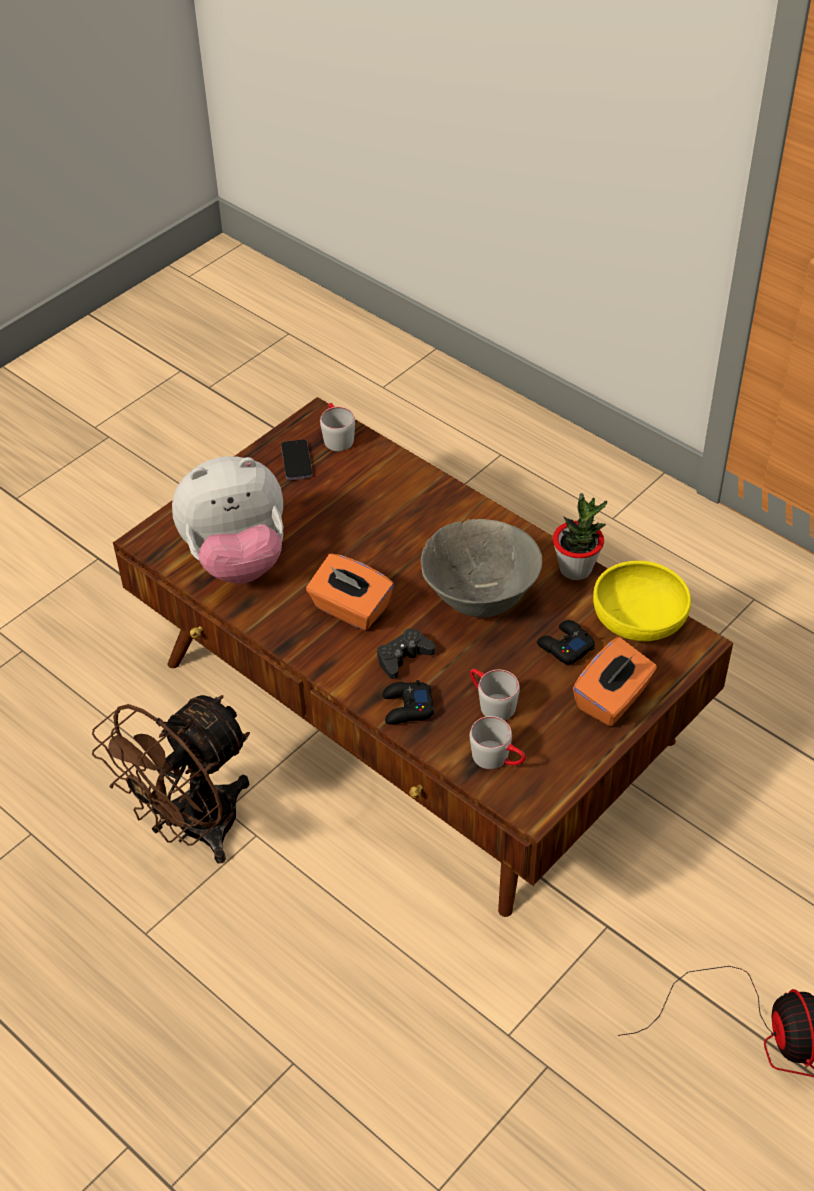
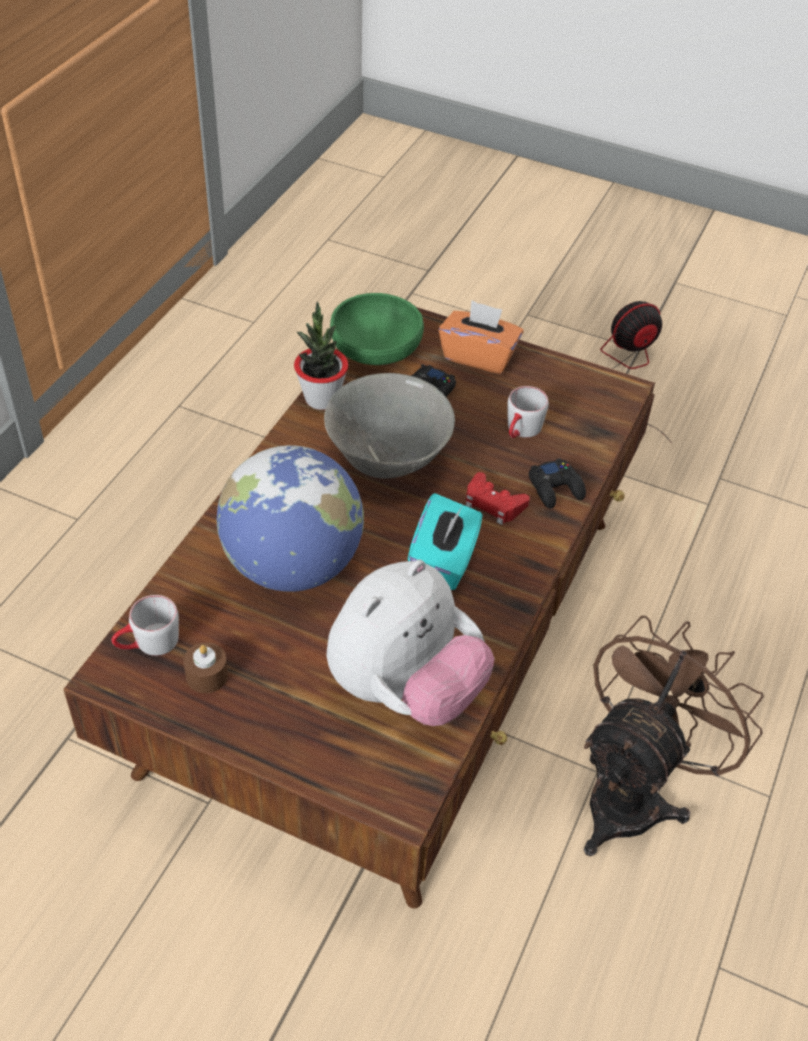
camera: 110 degrees left, 0 degrees up
brown fan [92,695,250,864] -> brown fan turned 75 degrees counterclockwise [584,616,764,856]
plush toy [172,456,284,584] -> plush toy turned 75 degrees clockwise [326,559,495,726]
phone [281,439,313,480] -> brown candle [183,642,228,693]
orange tissue box [306,554,394,630] -> turquoise tissue box [408,493,482,590]
black game controller [377,628,435,679] -> red game controller [466,472,530,525]
grey mug [470,716,526,769] -> none
yellow bowl [593,561,691,641] -> green bowl [330,293,424,365]
none -> globe [217,445,364,592]

